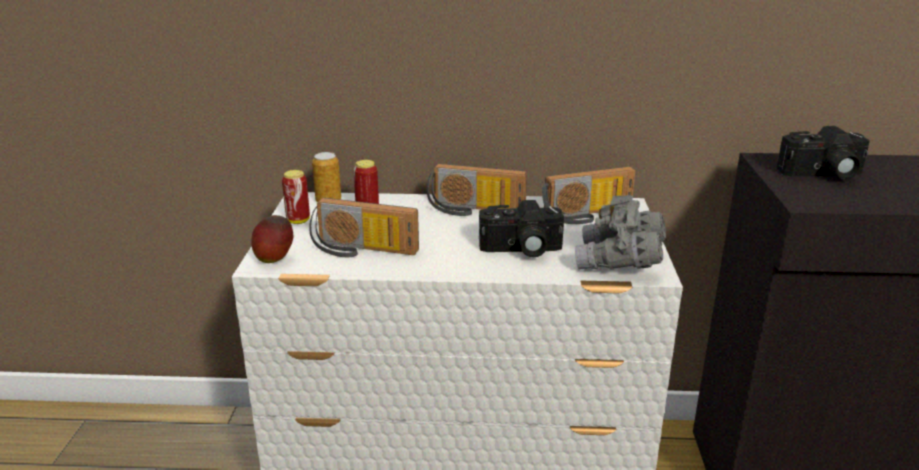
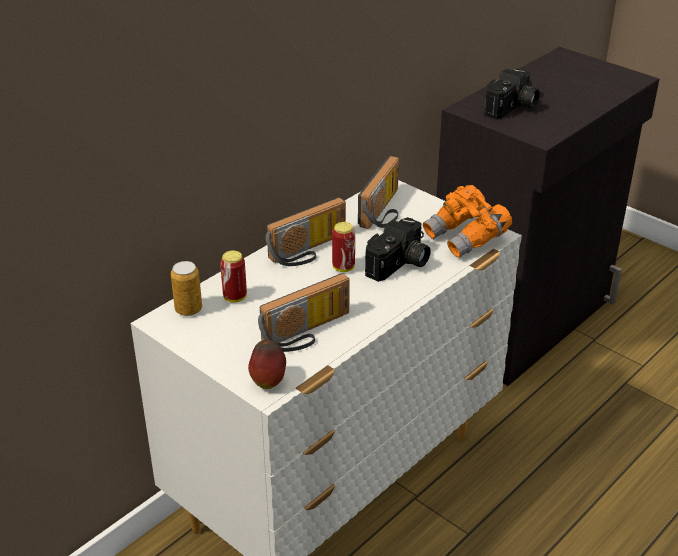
camera: 50 degrees left, 10 degrees up
can [282,170,310,224] -> can moved to [332,222,355,272]
grey binoculars [575,195,666,270] -> orange binoculars [423,185,512,258]

